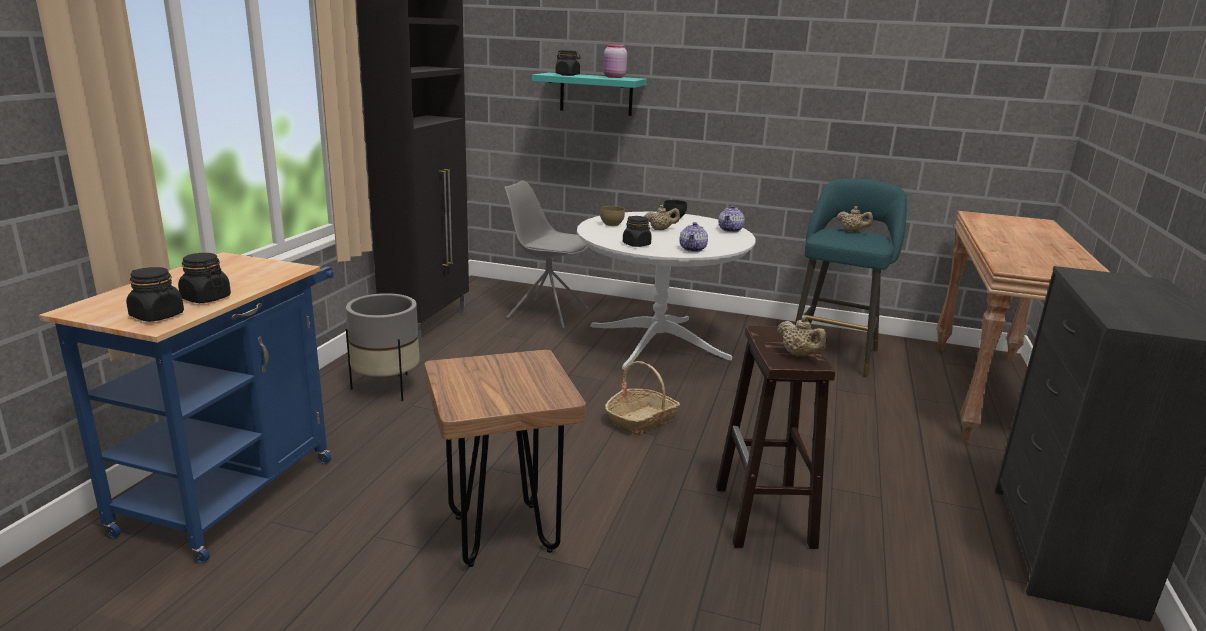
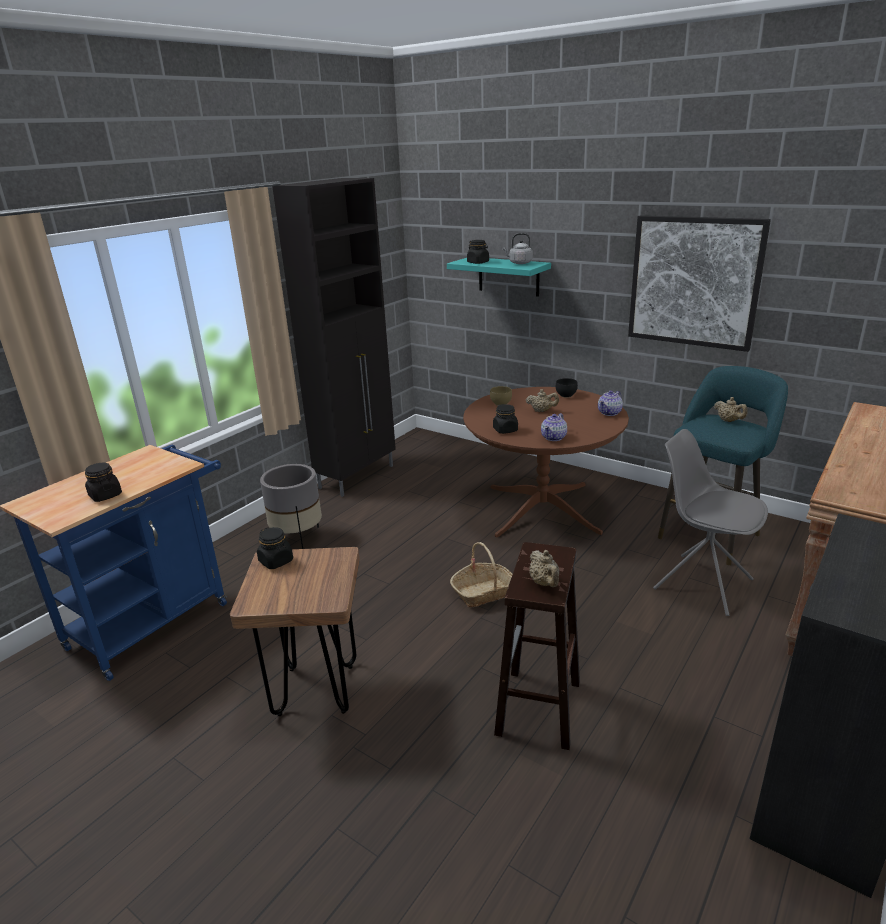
camera: 20 degrees right, 5 degrees up
black jar [126,267,184,322] -> black jar moved to [257,527,293,569]
grey chair [504,180,589,329] -> grey chair moved to [653,429,768,616]
white dining table [577,212,756,370] -> brown dining table [463,387,629,537]
pink jar [603,44,627,78] -> grey kettle [503,233,533,264]
none -> picture [628,215,771,352]

